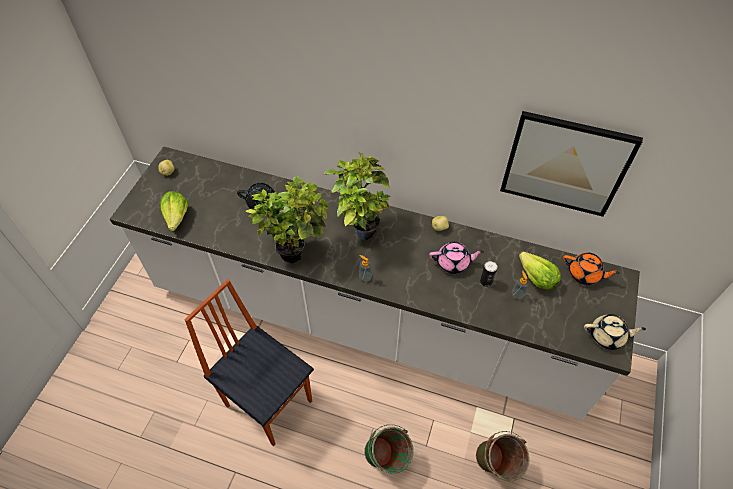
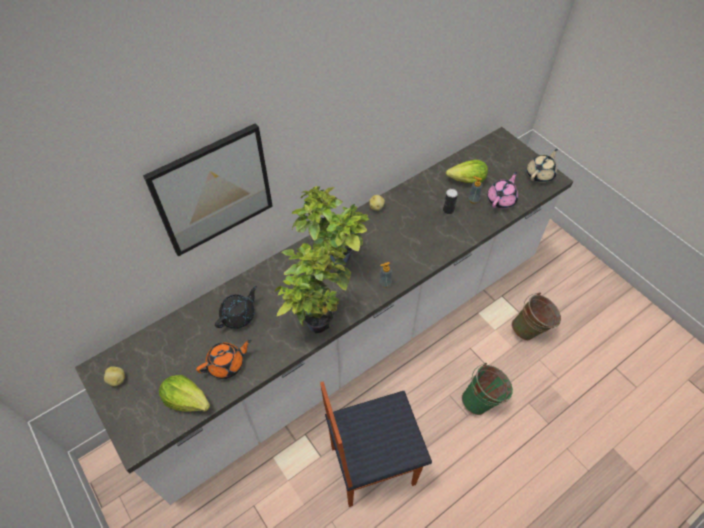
camera: 55 degrees left, 0 degrees up
pink teapot [429,242,484,274] -> pink teapot moved to [487,172,518,209]
picture [500,111,643,217] -> picture moved to [143,123,273,257]
orange teapot [563,252,620,285] -> orange teapot moved to [196,340,252,379]

